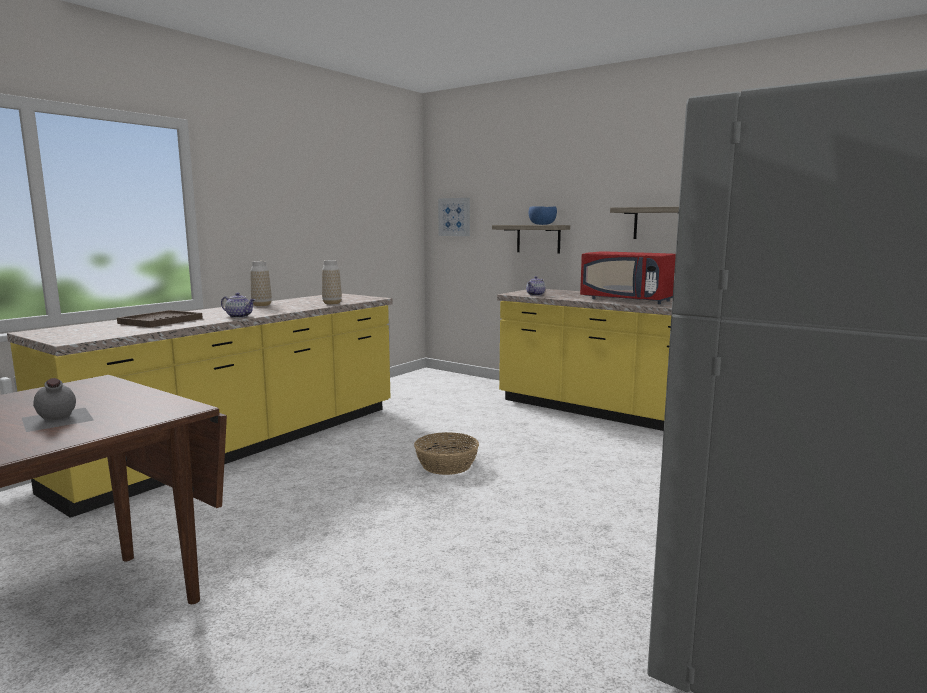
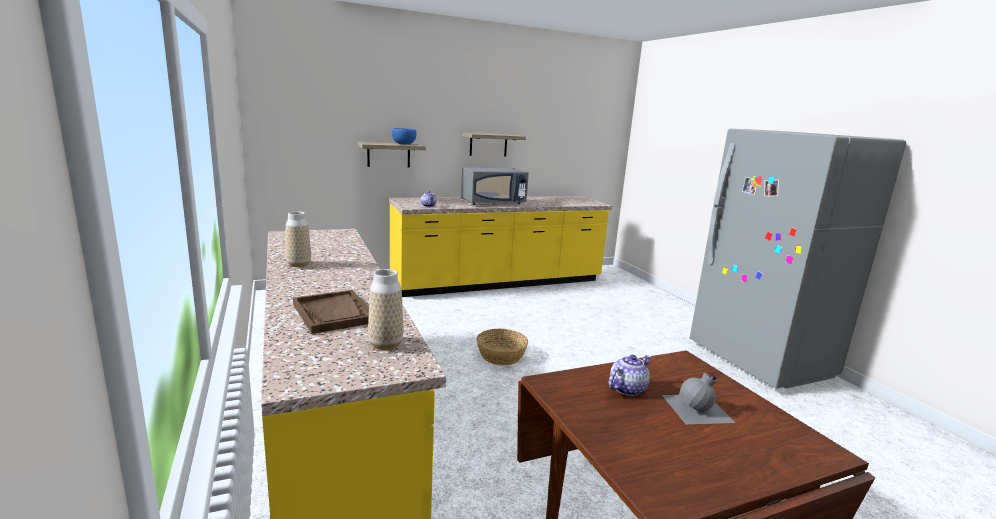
camera: 60 degrees left, 5 degrees up
teapot [221,293,255,318] -> teapot moved to [609,355,651,396]
vase [322,260,342,305] -> vase moved to [368,269,403,350]
picture [438,198,470,236] -> none
red microwave [580,251,676,304] -> grey microwave [461,167,529,205]

